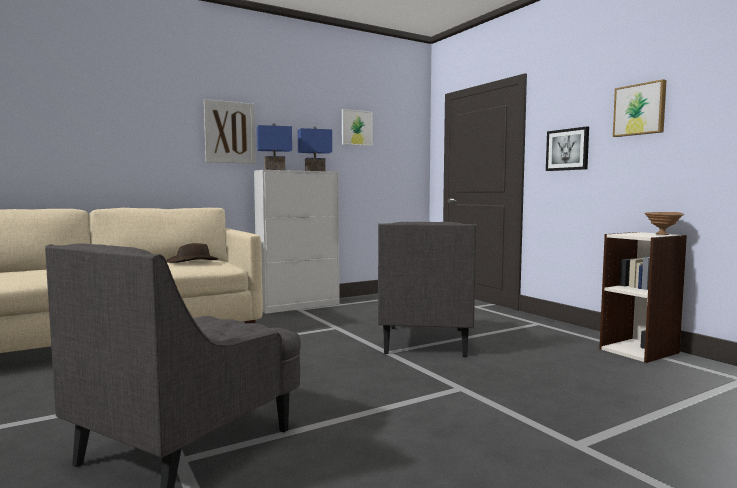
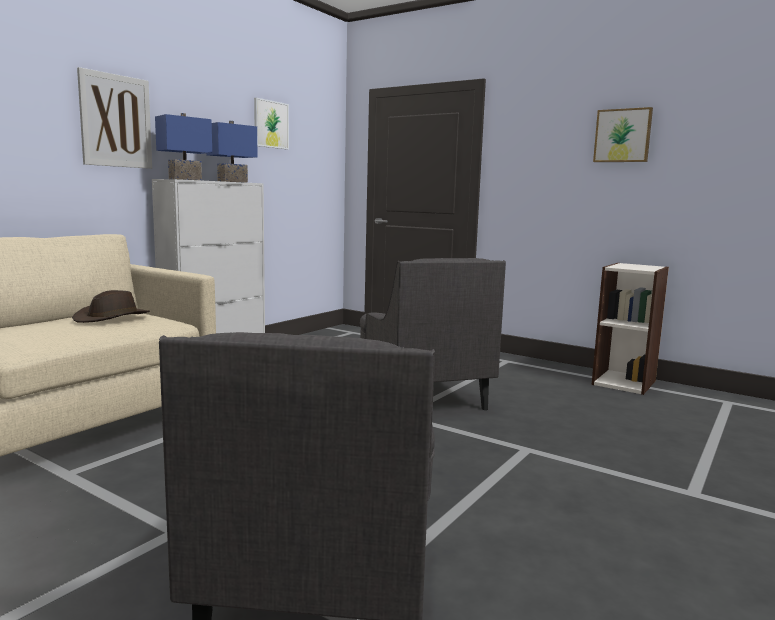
camera: 25 degrees left, 5 degrees up
picture [546,126,589,171] -> none
brown bowl [644,212,684,235] -> none

